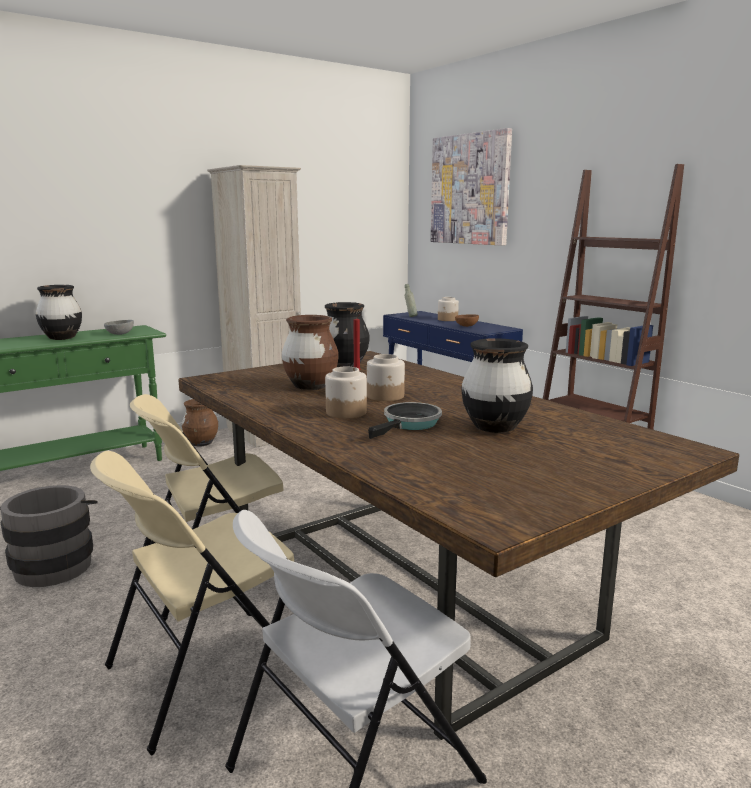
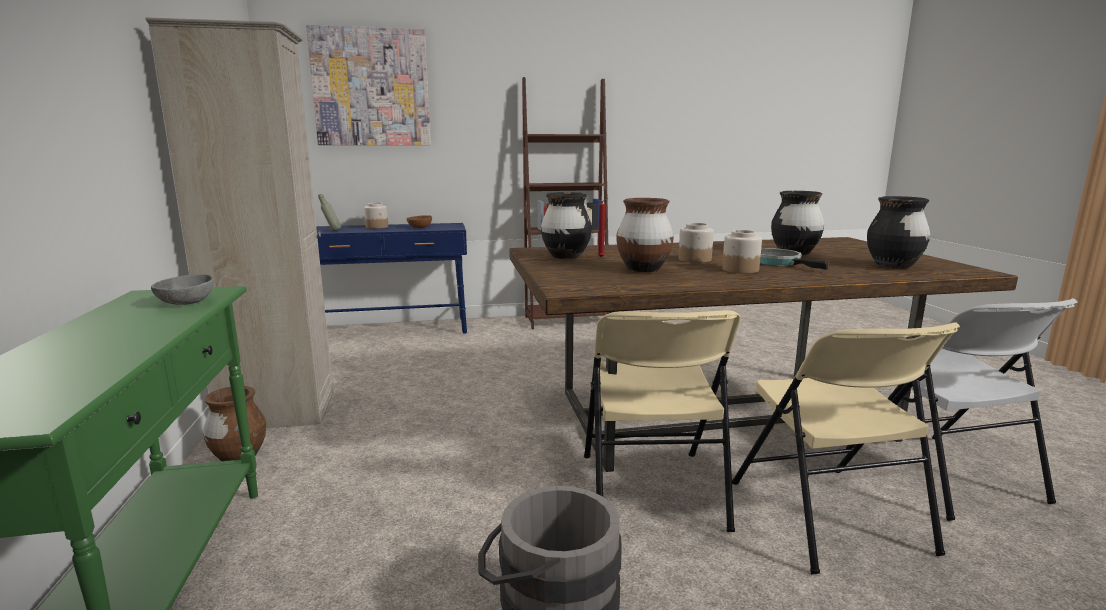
camera: 65 degrees left, 0 degrees up
black vase [36,285,82,340] -> black vase moved to [867,196,930,269]

